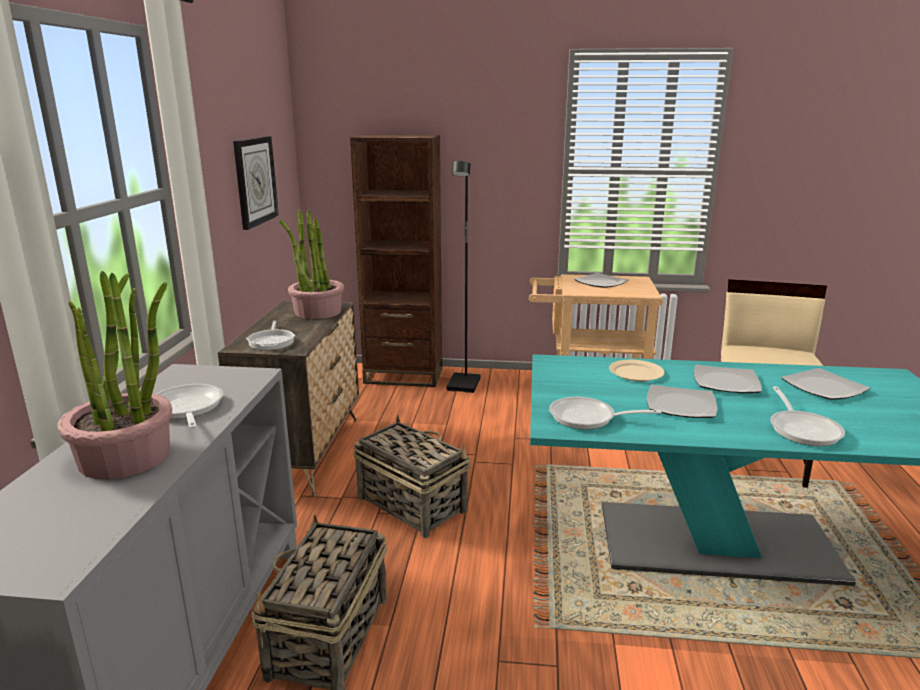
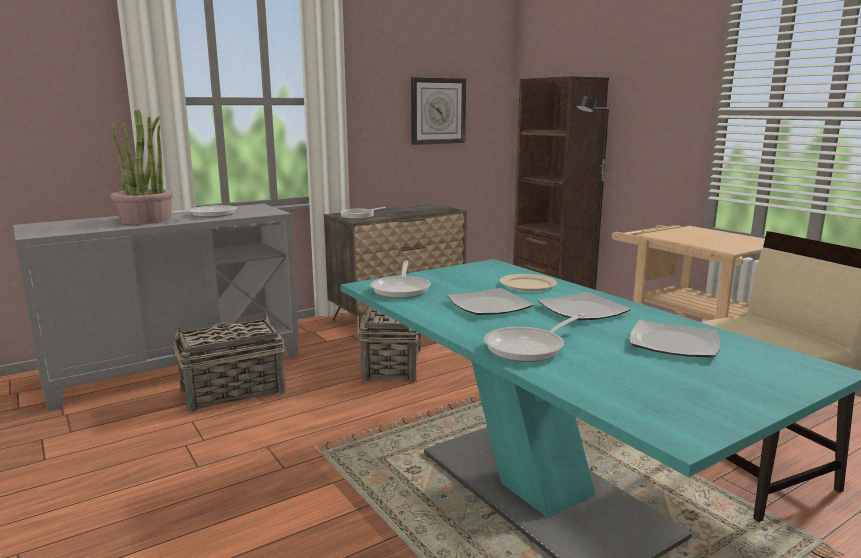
camera: 50 degrees right, 5 degrees down
potted plant [279,209,344,319] -> none
frying pan [549,397,662,430] -> frying pan turned 150 degrees counterclockwise [371,261,431,298]
plate [574,273,629,288] -> none

